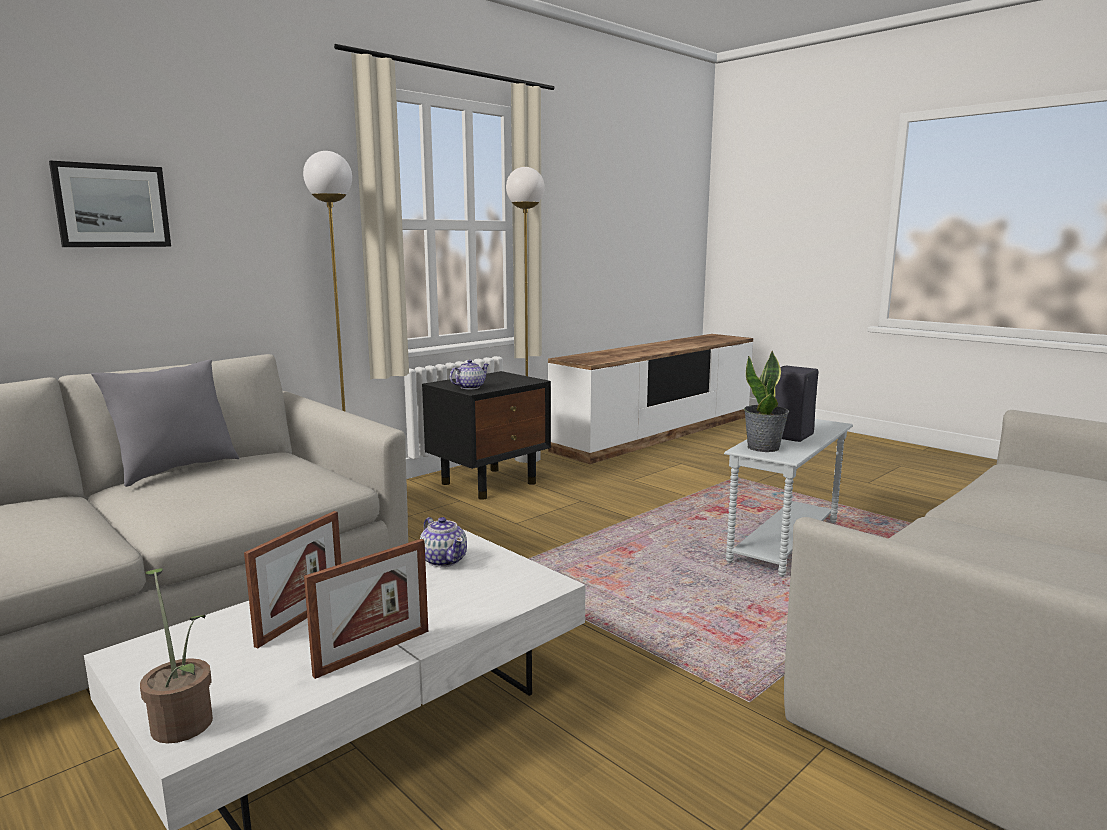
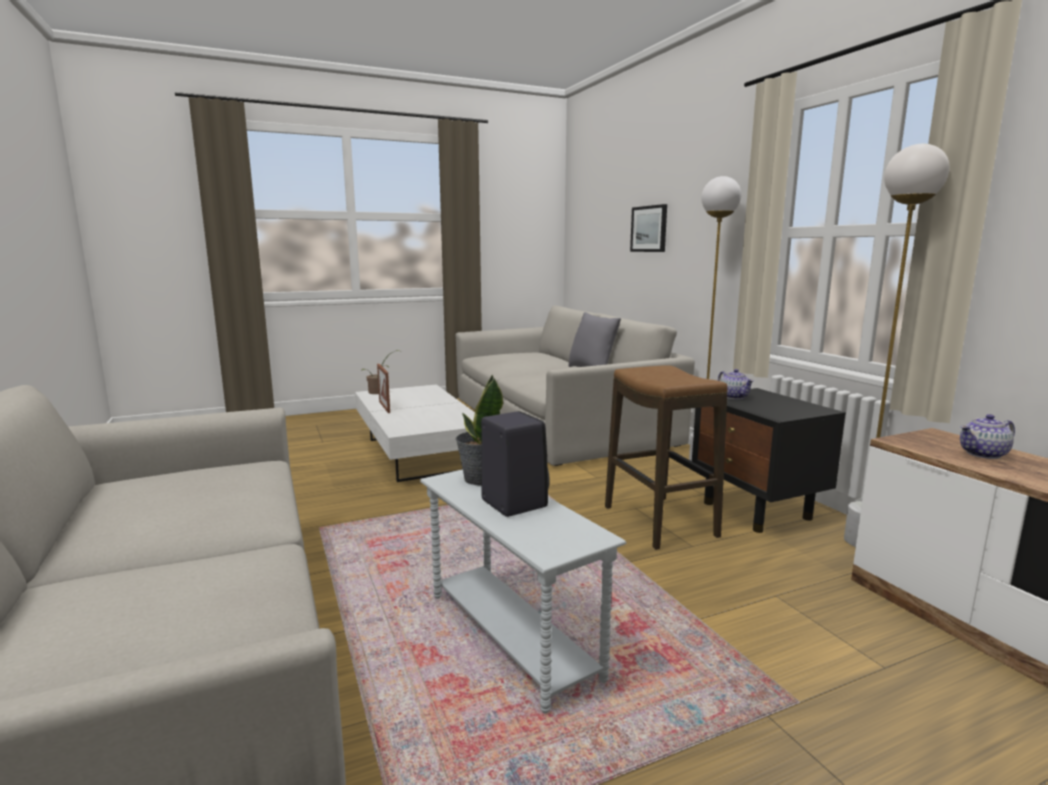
camera: 110 degrees right, 0 degrees up
picture frame [244,511,342,648] -> none
teapot [420,517,467,567] -> teapot moved to [960,414,1015,459]
none -> stool [605,365,728,550]

